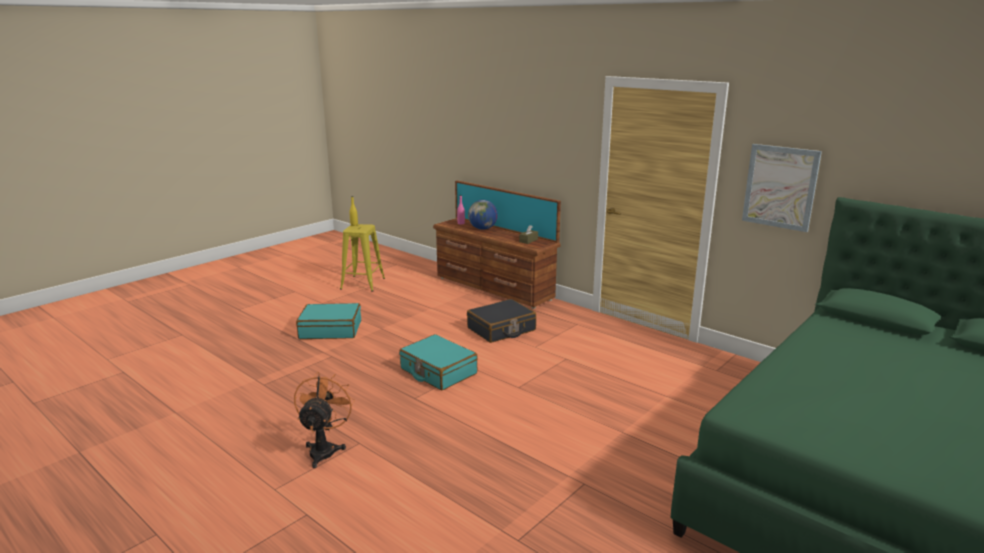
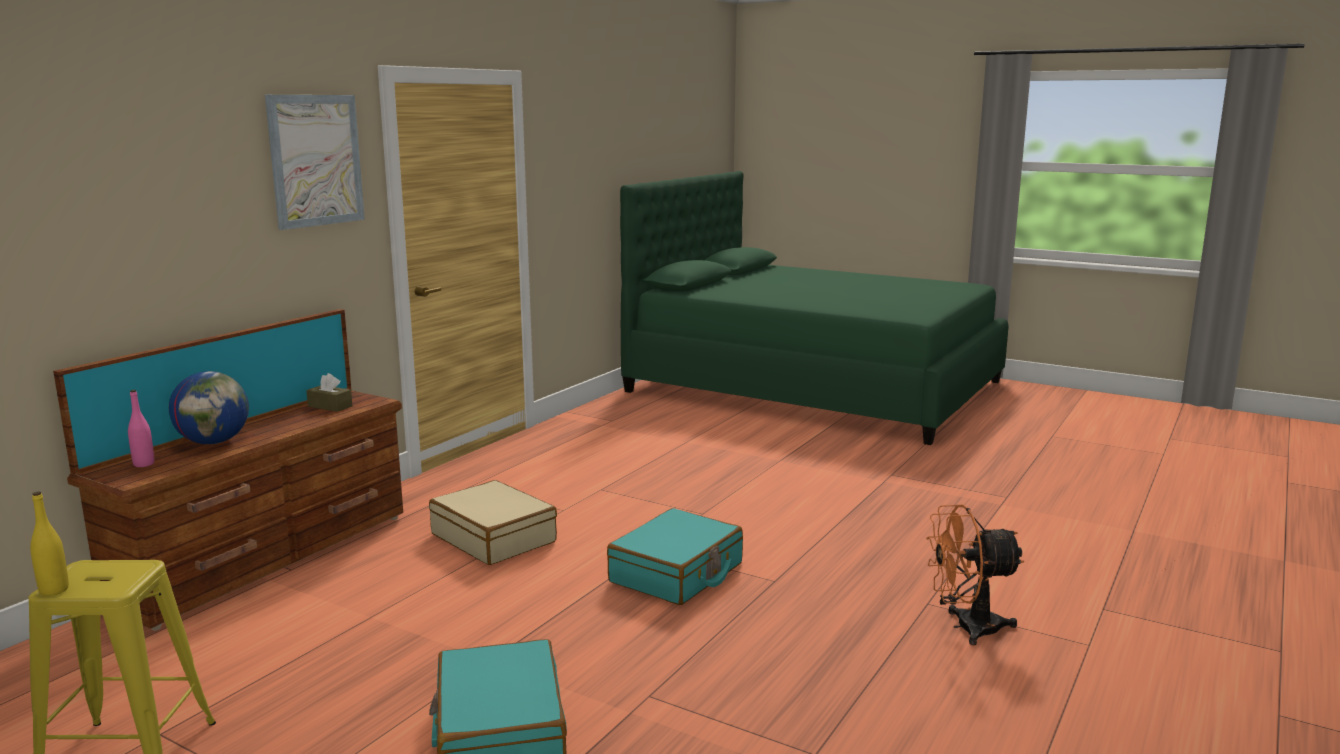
camera: 100 degrees left, 5 degrees down
black suitcase [467,299,536,343] -> beige suitcase [429,480,557,565]
picture [742,144,822,232] -> picture moved to [265,95,365,230]

